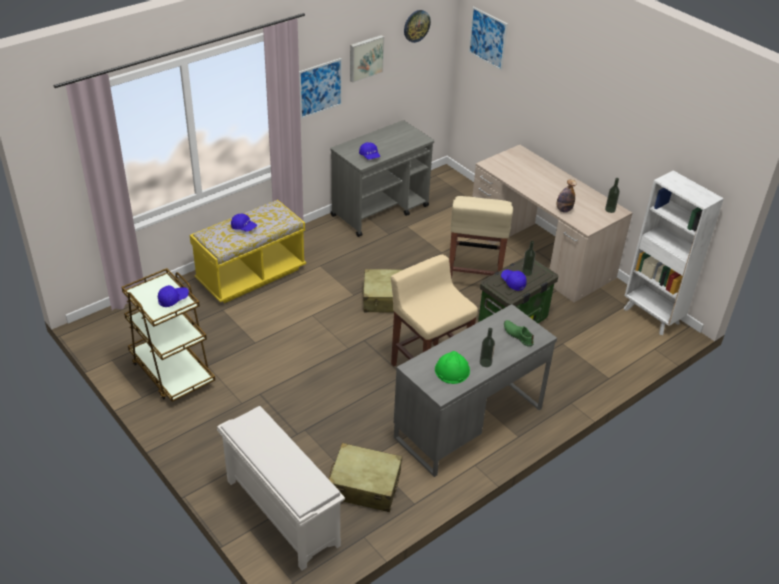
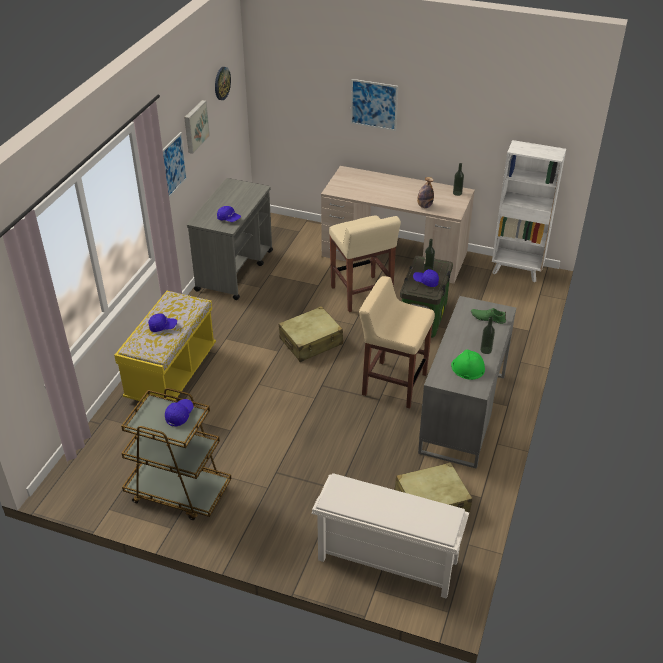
camera: 30 degrees left, 0 degrees up
picture [468,6,508,71] -> picture moved to [351,79,398,131]

